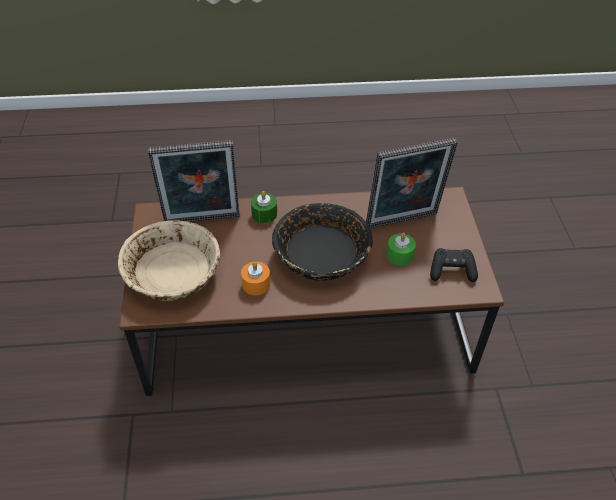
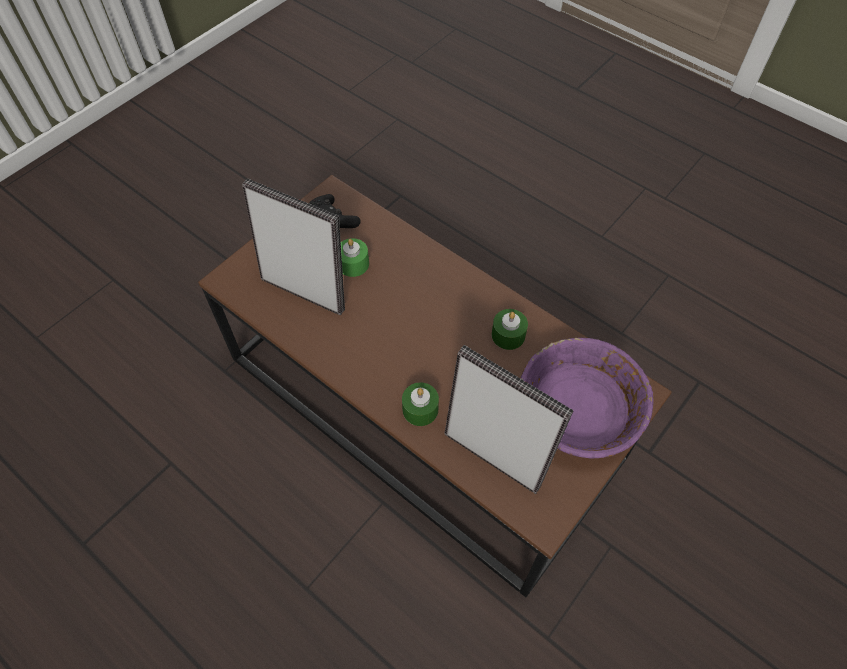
camera: 135 degrees left, 10 degrees up
beige bowl [118,220,220,301] -> purple bowl [520,338,654,459]
orange candle [241,261,270,295] -> green candle [492,309,528,350]
black bowl [272,203,373,281] -> none

